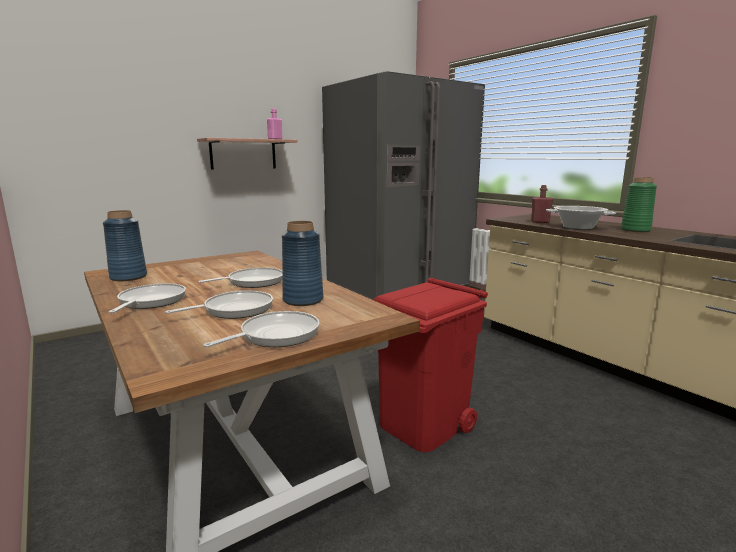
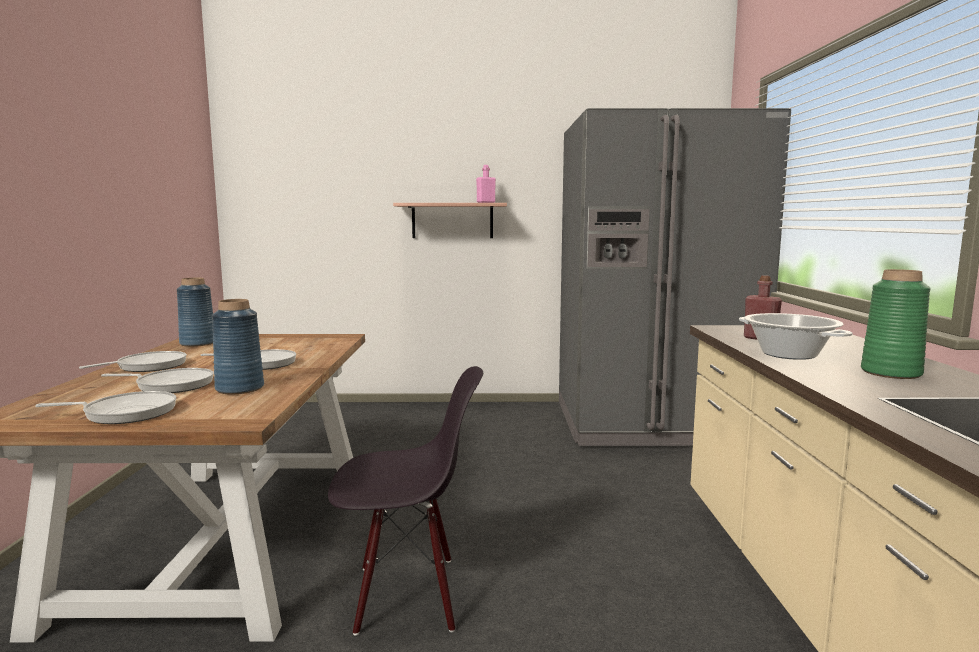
camera: 35 degrees right, 5 degrees down
red trash can [374,278,488,452] -> black chair [328,366,483,635]

